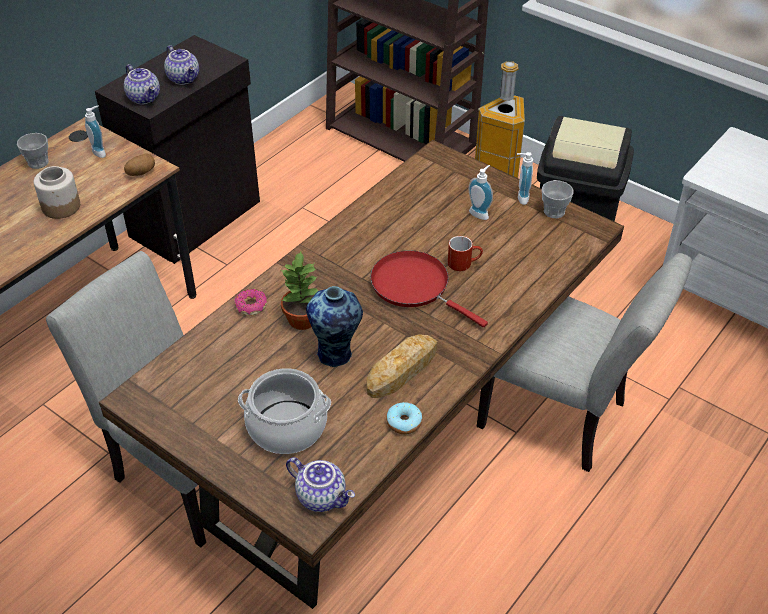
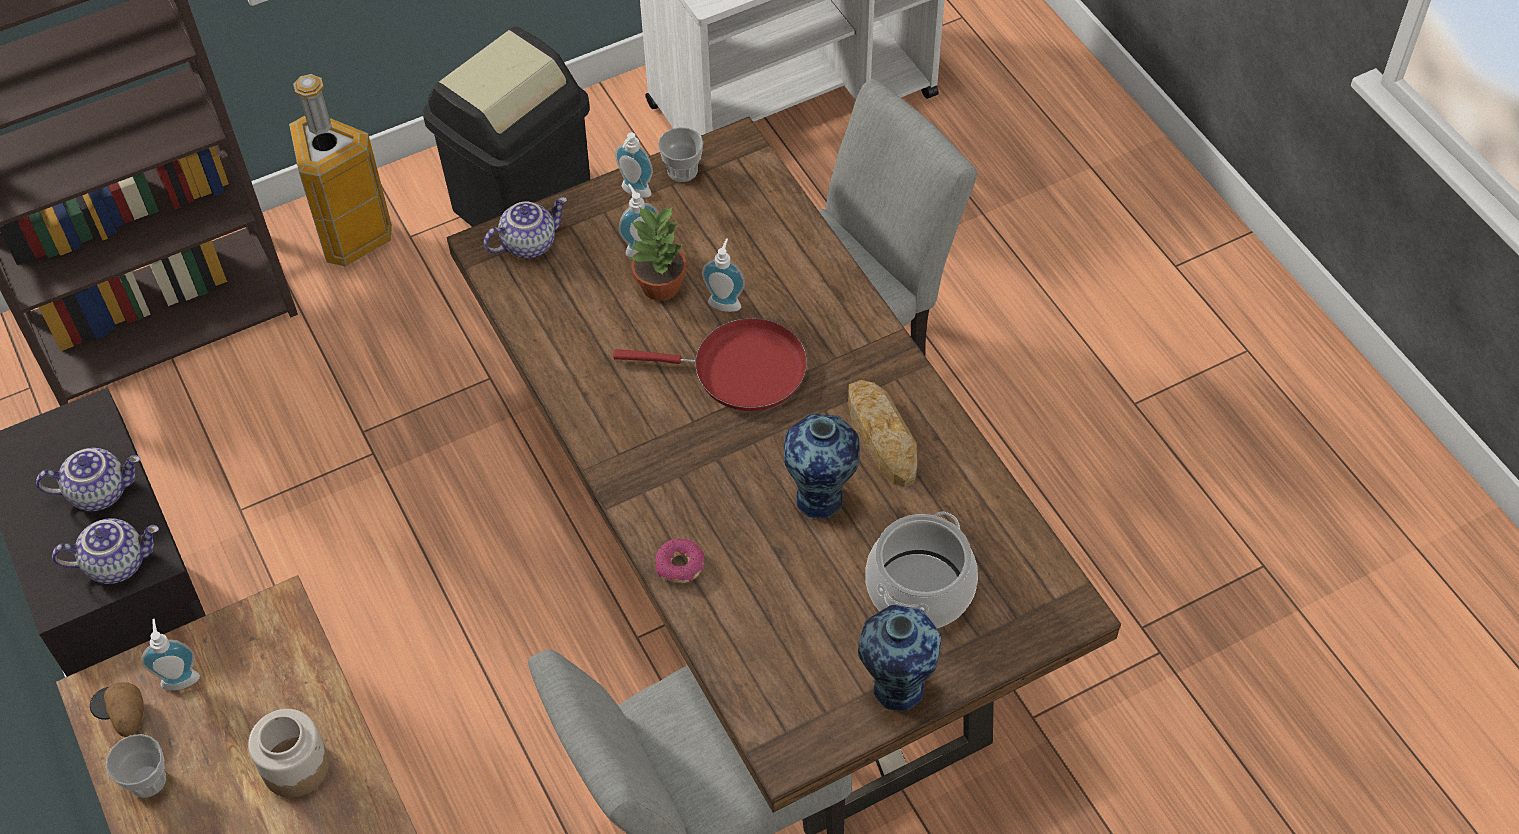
camera: 65 degrees left, 10 degrees up
potato [124,153,155,176] -> potato moved to [104,683,144,737]
potted plant [281,252,318,330] -> potted plant moved to [630,206,687,301]
teapot [286,457,355,512] -> teapot moved to [484,197,567,258]
red frying pan [370,250,488,327] -> red frying pan turned 150 degrees counterclockwise [613,318,807,411]
donut [386,402,422,434] -> none
red mug [448,236,483,271] -> soap dispenser [702,238,745,312]
none -> vase [858,605,941,711]

